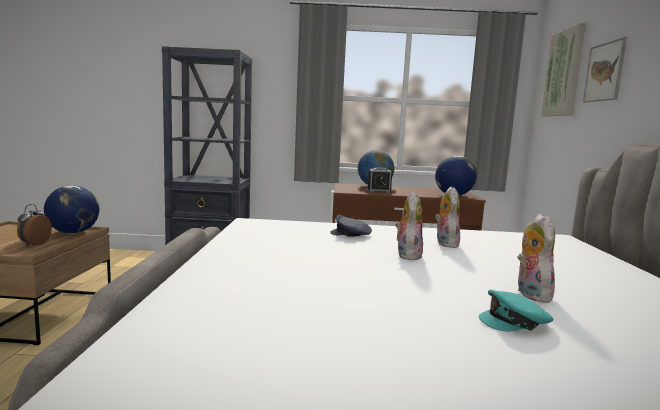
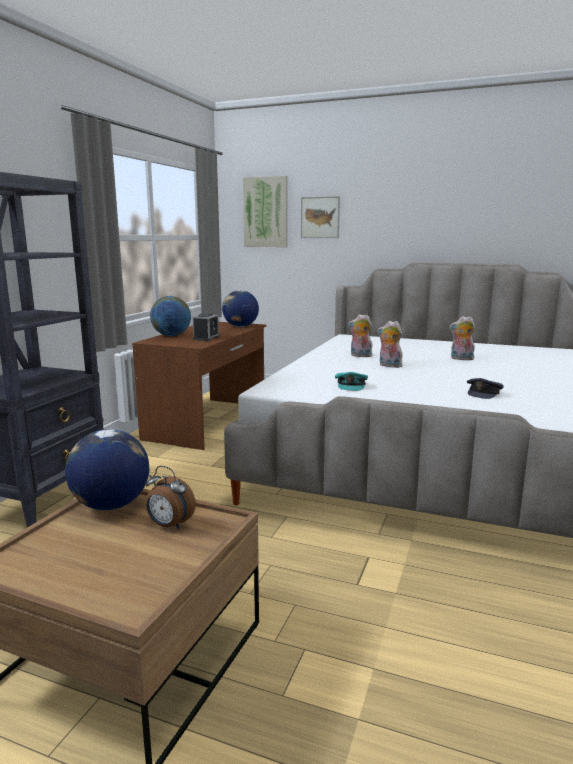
camera: 70 degrees left, 5 degrees up
grey cap [330,215,372,237] -> grey cap moved to [467,378,504,399]
turquoise cap [479,290,553,332] -> turquoise cap moved to [335,372,368,391]

